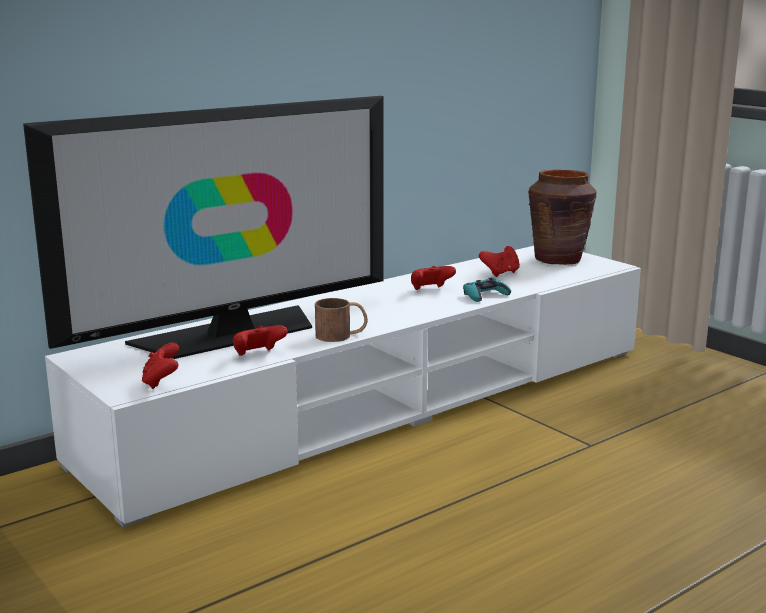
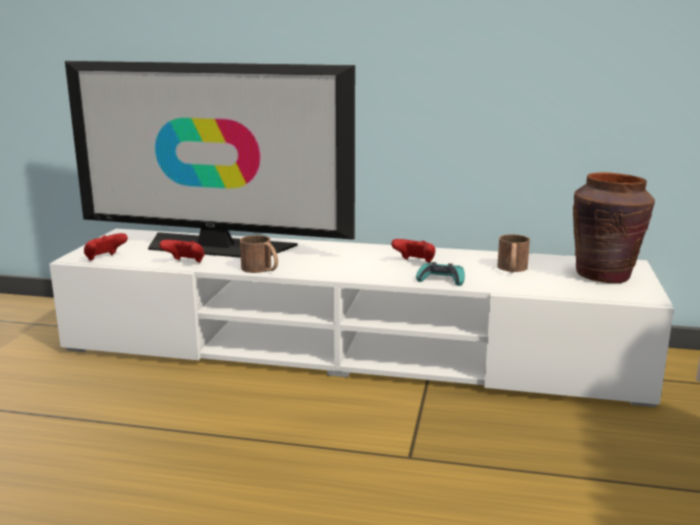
camera: 50 degrees right, 0 degrees up
red game controller [479,246,520,277] -> brown mug [497,234,530,272]

